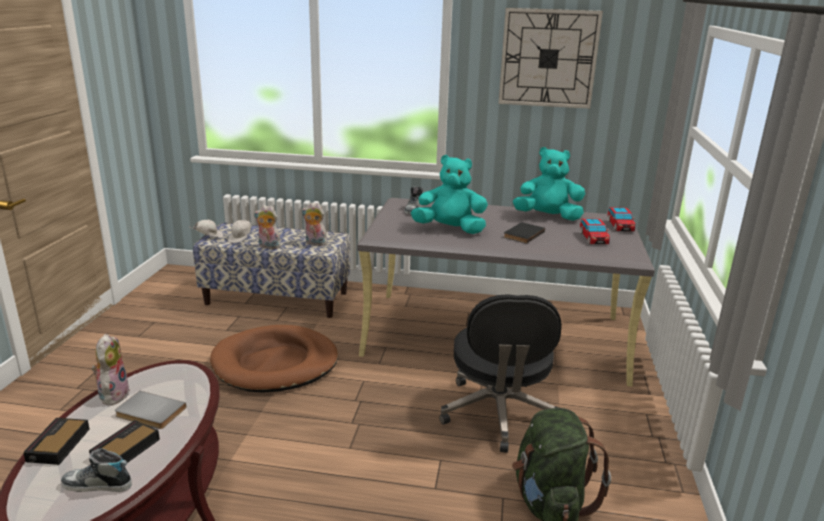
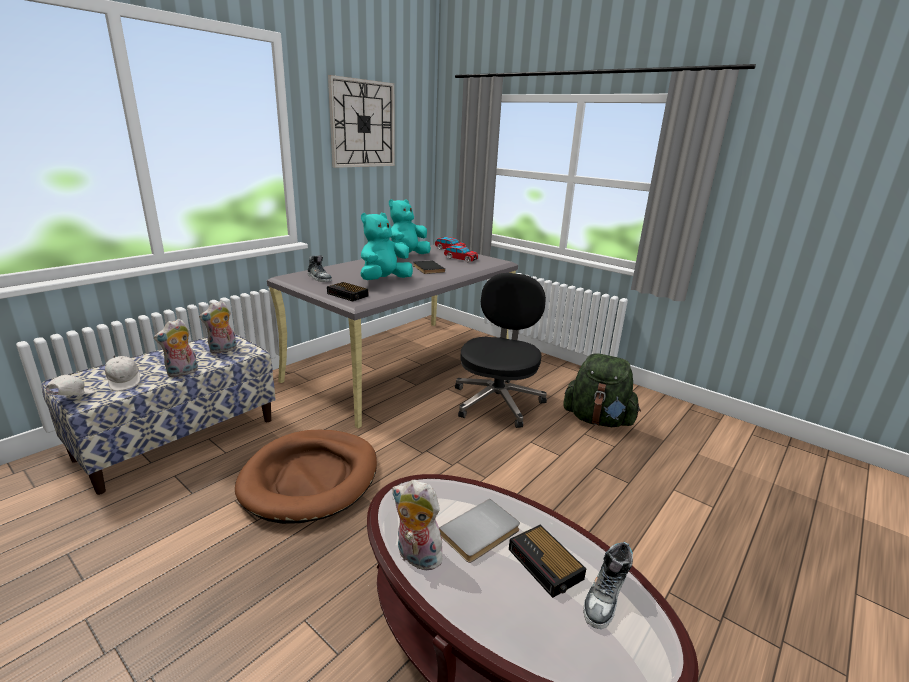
camera: 60 degrees left, 0 degrees up
alarm clock [23,418,89,465] -> alarm clock moved to [327,282,368,302]
black office chair [439,294,562,453] -> black office chair turned 105 degrees counterclockwise [455,273,547,428]

